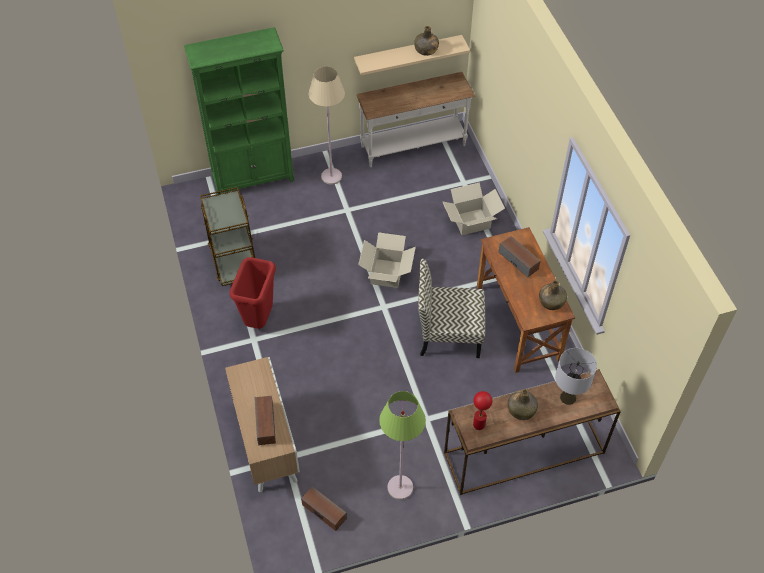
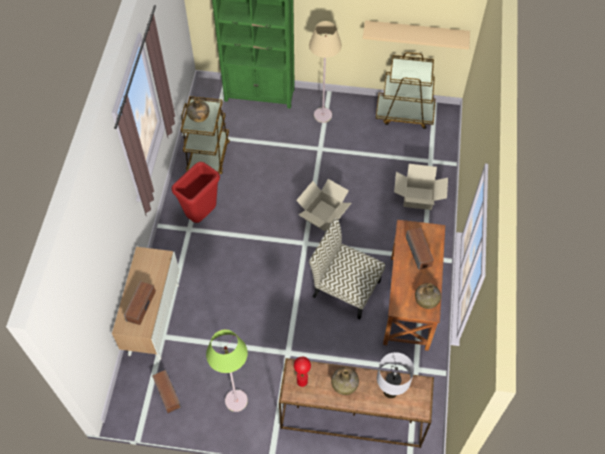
camera: 25 degrees right, 5 degrees up
white console table [356,72,475,167] -> brown cart [376,52,435,129]
green bottle [414,26,439,56] -> green bottle moved to [187,97,209,122]

